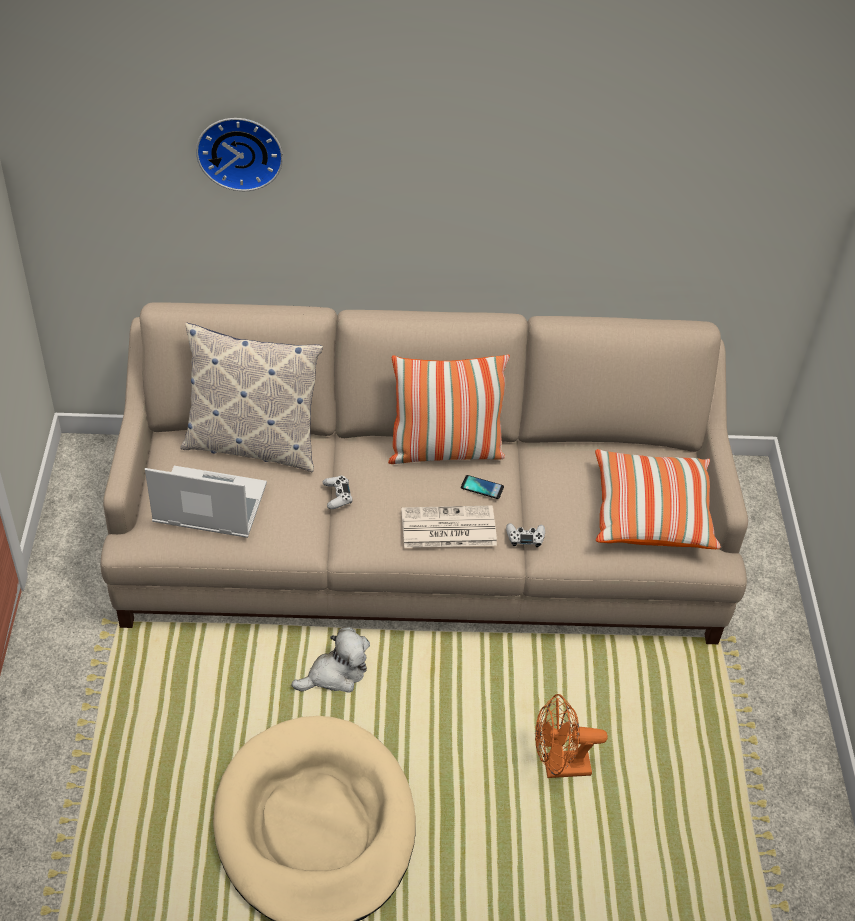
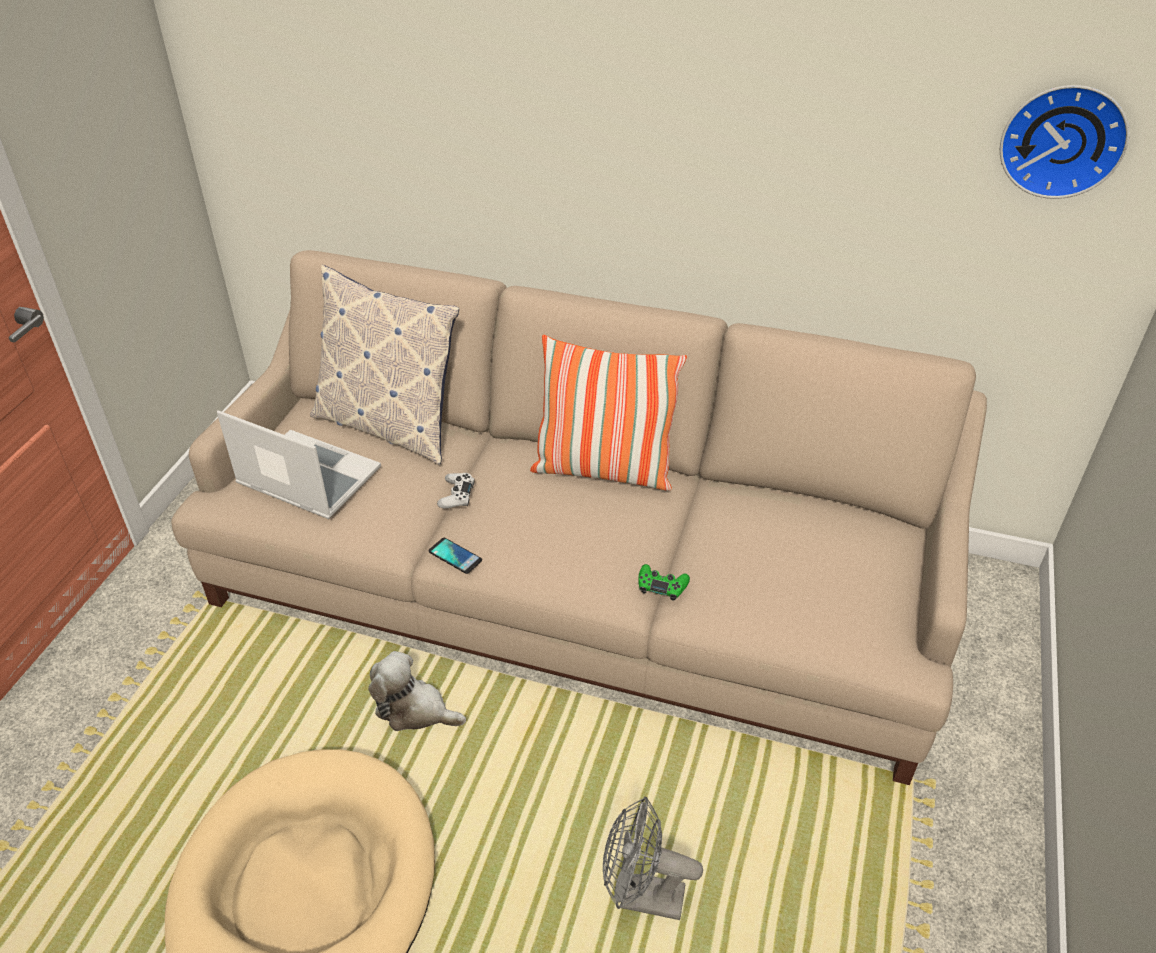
camera: 20 degrees right, 5 degrees down
wall clock [196,118,283,191] -> wall clock moved to [1000,85,1129,199]
plush toy [291,627,370,692] -> plush toy turned 150 degrees counterclockwise [368,651,466,731]
newspaper [402,506,497,548] -> none
phone [461,475,504,499] -> phone moved to [429,538,482,574]
white game controller [506,523,545,547] -> green game controller [638,564,690,601]
orange fan [535,694,608,778] -> grey fan [603,797,703,920]
pillow [595,449,721,549] -> none

